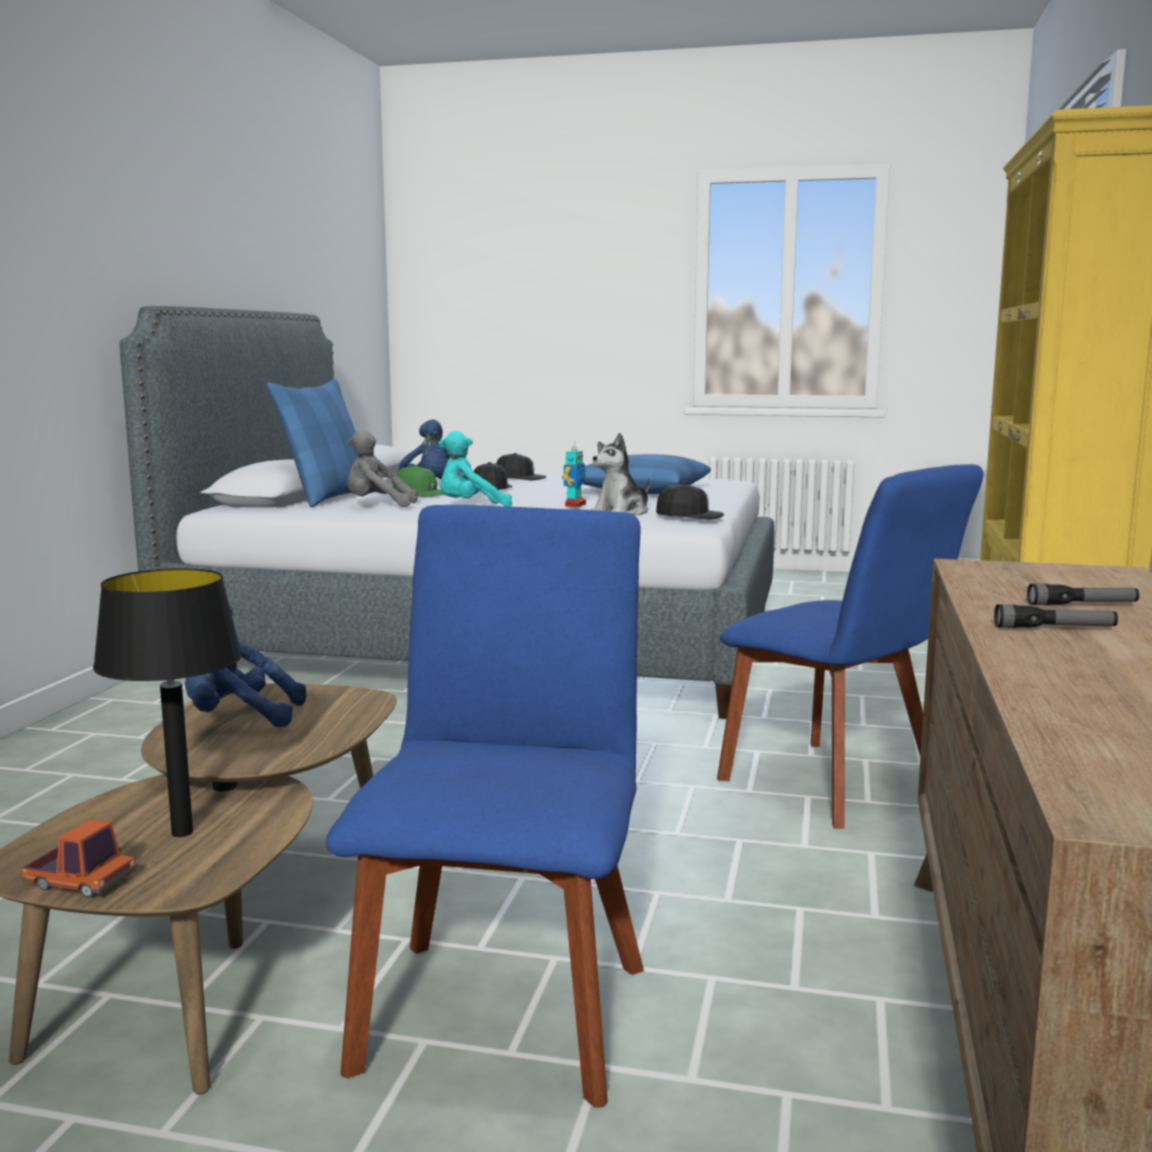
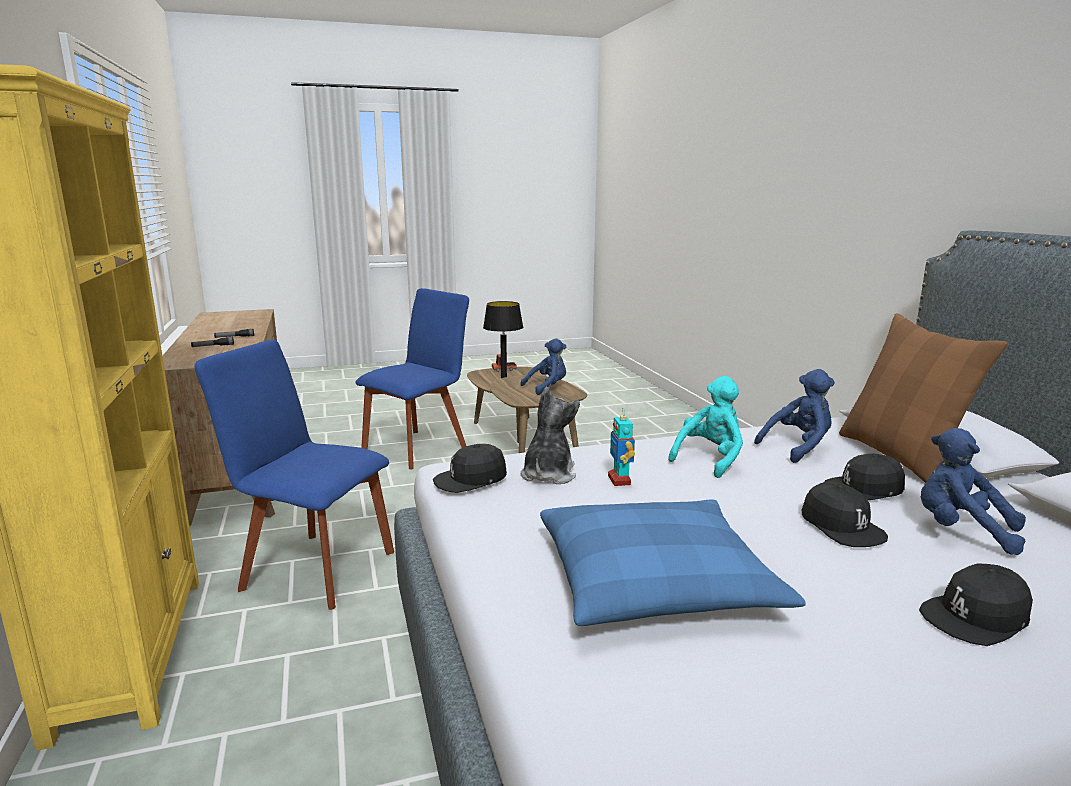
camera: 150 degrees right, 5 degrees up
blue pillow [266,379,358,507] -> brown pillow [839,313,1008,483]
blue chair [326,505,644,1108] -> blue chair turned 120 degrees counterclockwise [356,288,469,469]
grey plush toy [347,430,418,507] -> blue plush toy [754,369,835,463]
green cap [393,465,444,497] -> black cap [824,454,905,500]

